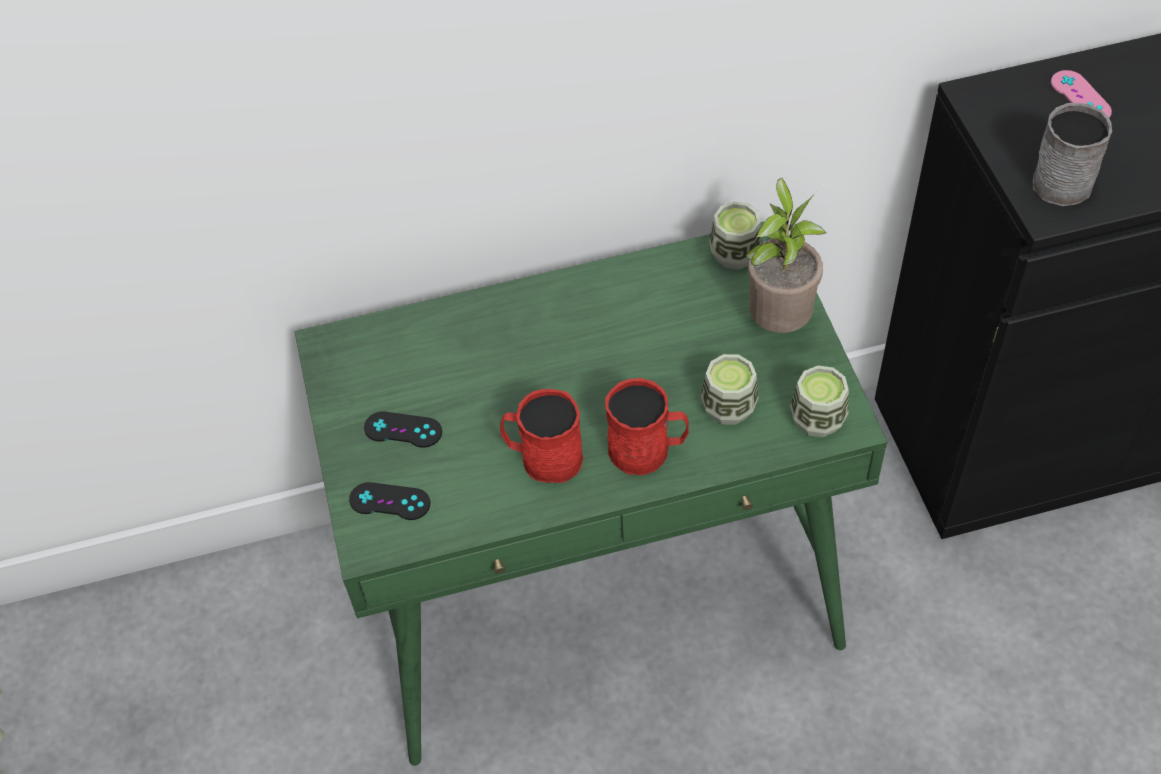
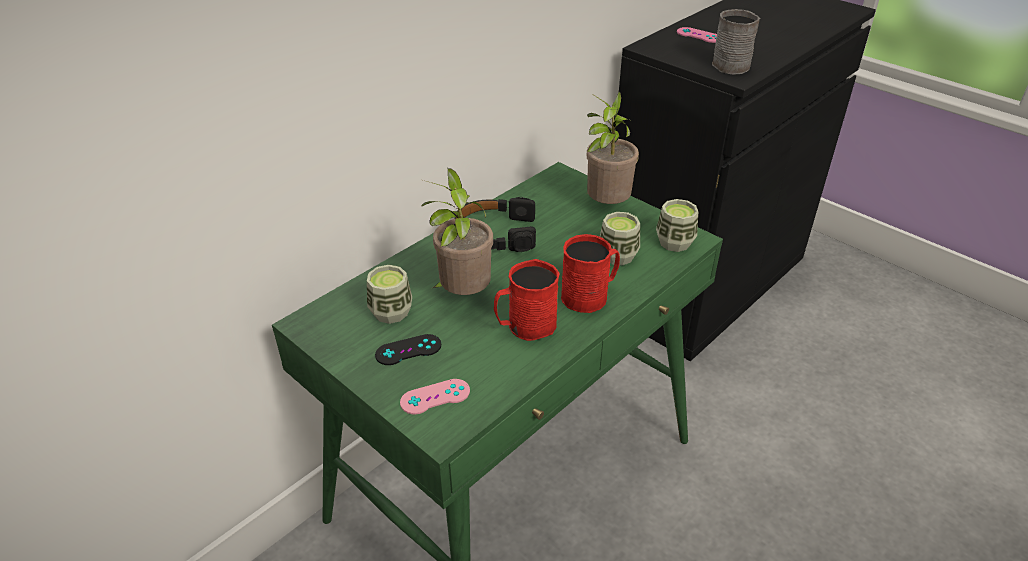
camera: 35 degrees left, 15 degrees down
black game controller [349,482,430,520] -> pink game controller [400,379,470,415]
cup [709,202,762,270] -> cup moved to [367,265,412,324]
none -> potted plant [422,168,493,295]
none -> black headphones [454,197,536,252]

